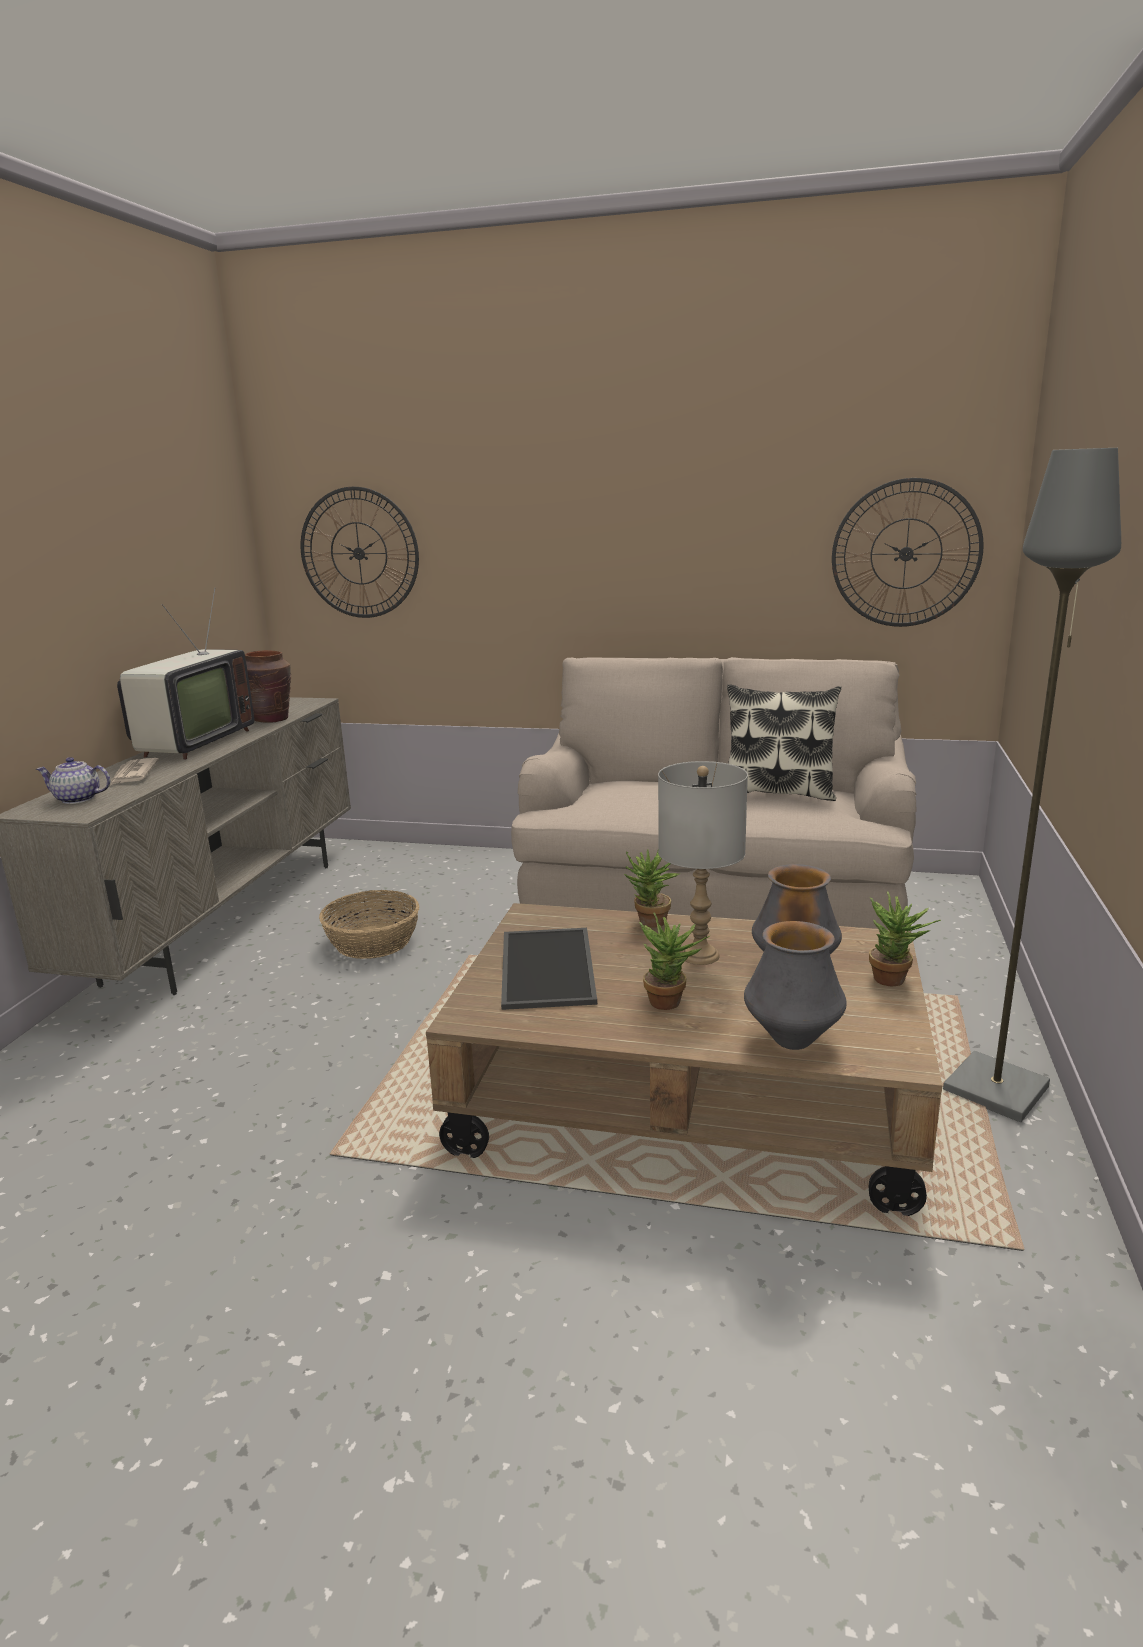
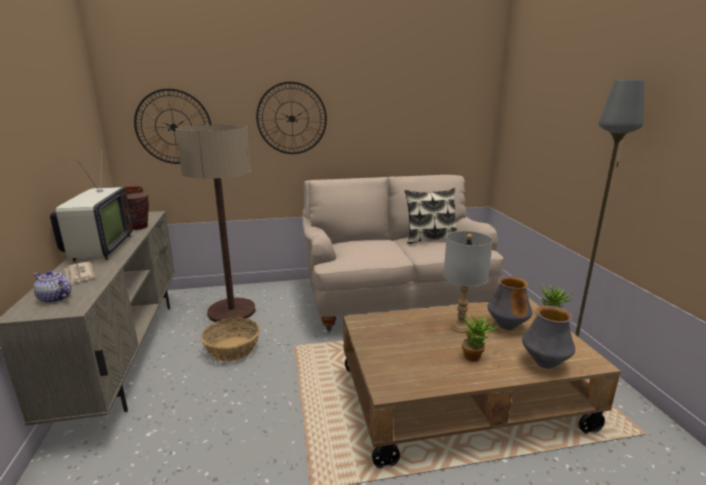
camera: 25 degrees left, 0 degrees up
teapot [36,757,110,804] -> teapot turned 45 degrees clockwise [33,270,72,303]
tray [501,928,597,1010] -> none
potted plant [624,849,680,928] -> none
wall clock [832,478,984,627] -> wall clock moved to [256,82,327,154]
none -> floor lamp [176,125,256,324]

